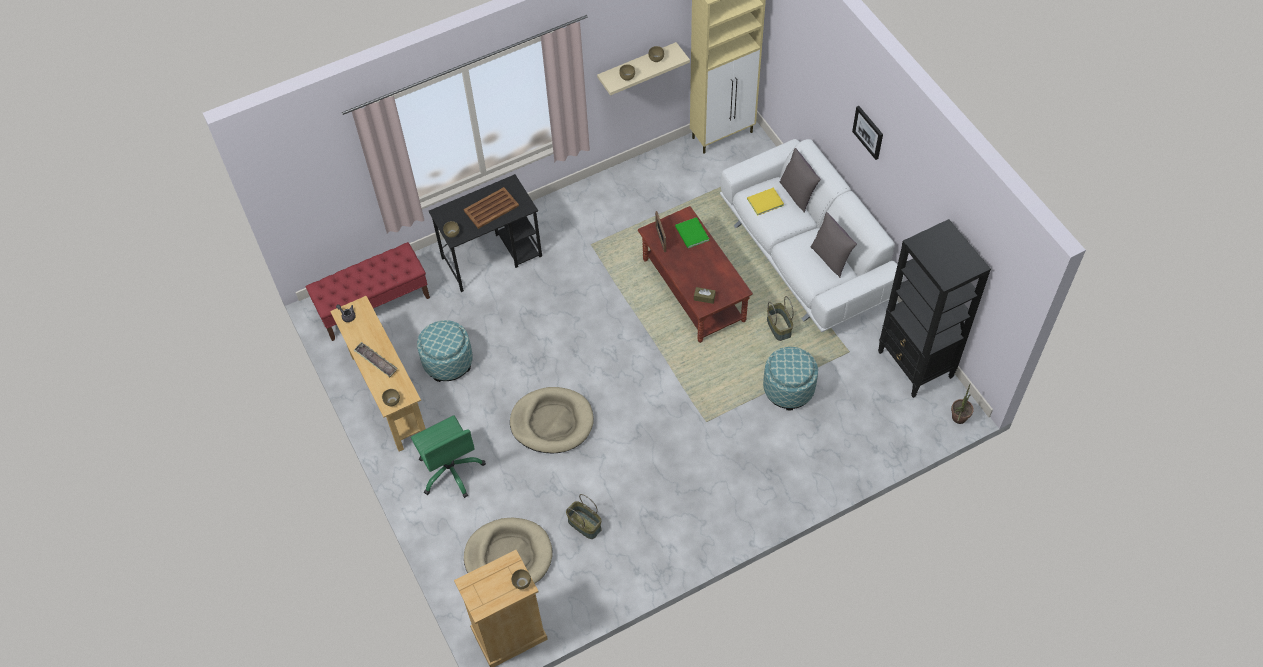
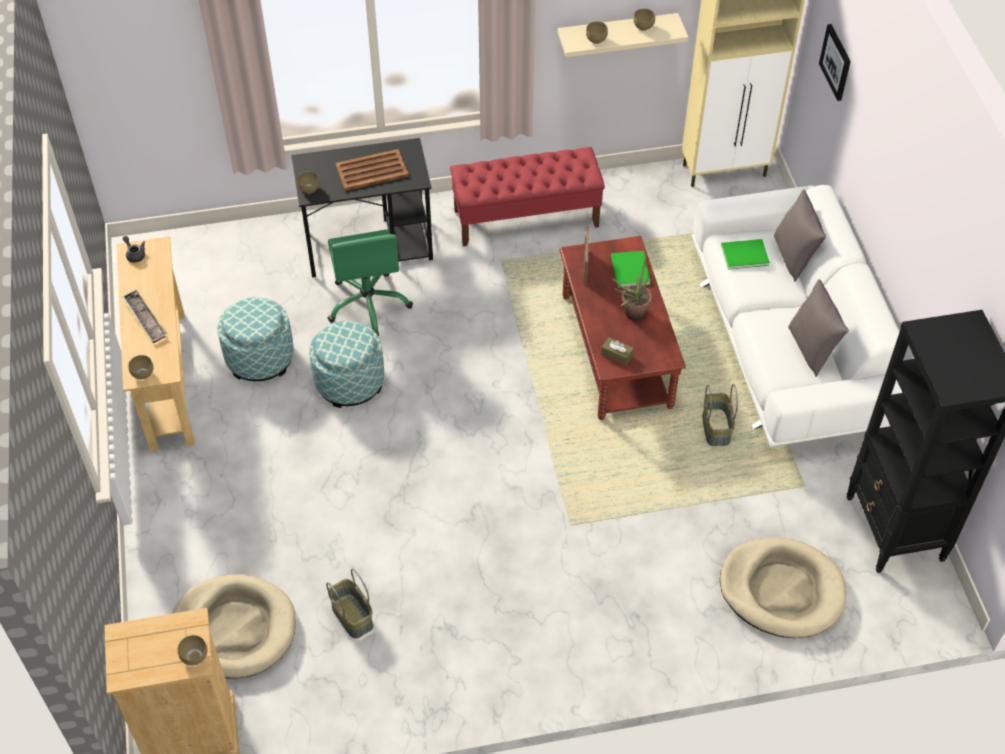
camera: 15 degrees right, 5 degrees down
red bench [306,242,430,341] -> red bench moved to [450,147,605,246]
green office chair [411,415,486,498] -> green office chair moved to [328,229,413,336]
beige dog bed [510,387,594,453] -> beige dog bed moved to [720,537,846,638]
yellow book [747,188,784,216] -> green book [721,239,770,270]
ottoman [763,347,818,410] -> ottoman moved to [309,321,384,408]
picture [852,106,883,160] -> picture moved to [819,24,851,101]
potted plant [951,385,974,424] -> potted plant moved to [611,255,652,320]

